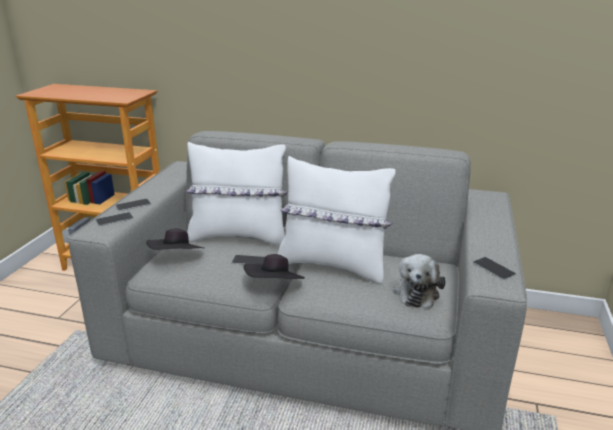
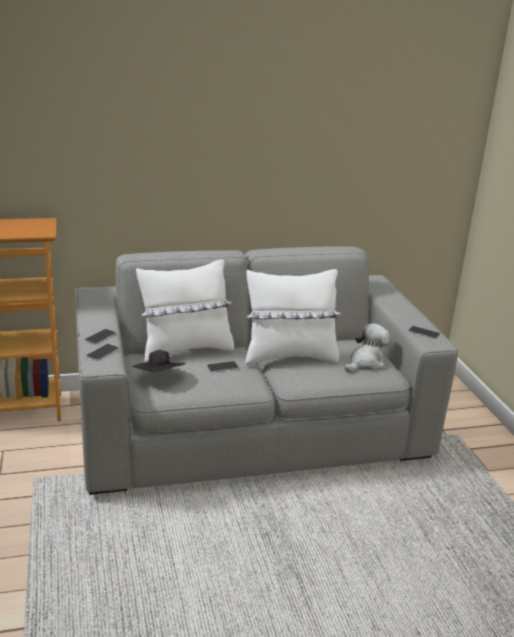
camera: 30 degrees left, 0 degrees up
black hat [243,254,305,279] -> none
plush toy [393,254,446,308] -> plush toy turned 120 degrees counterclockwise [344,323,390,372]

